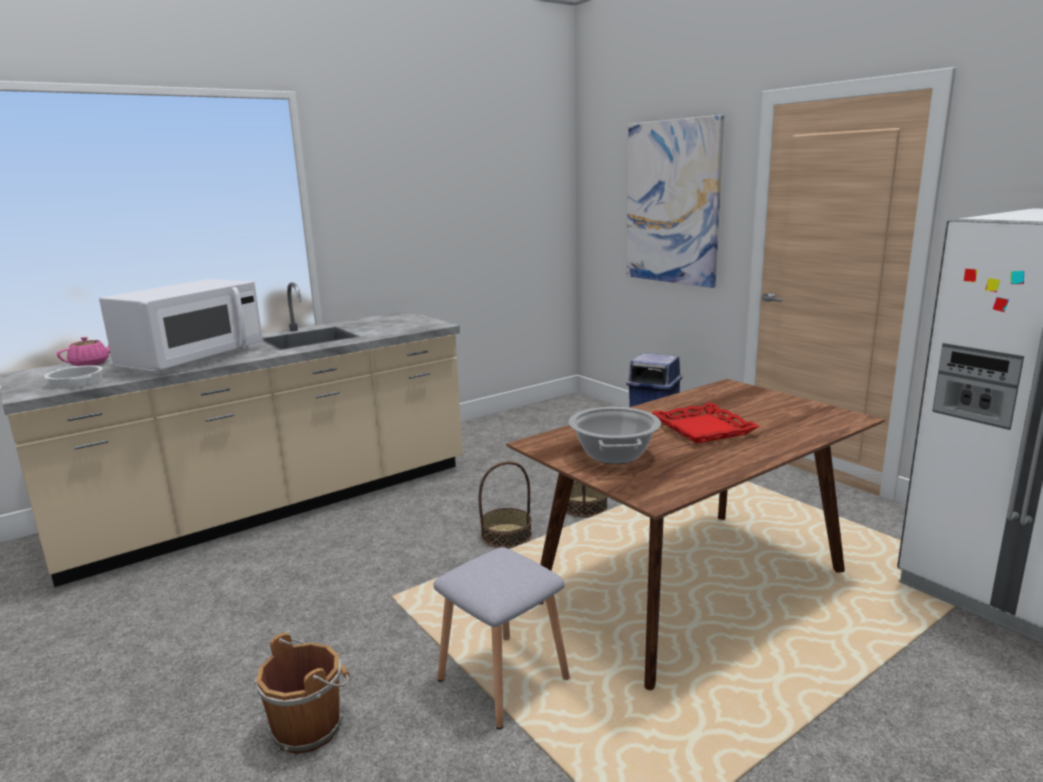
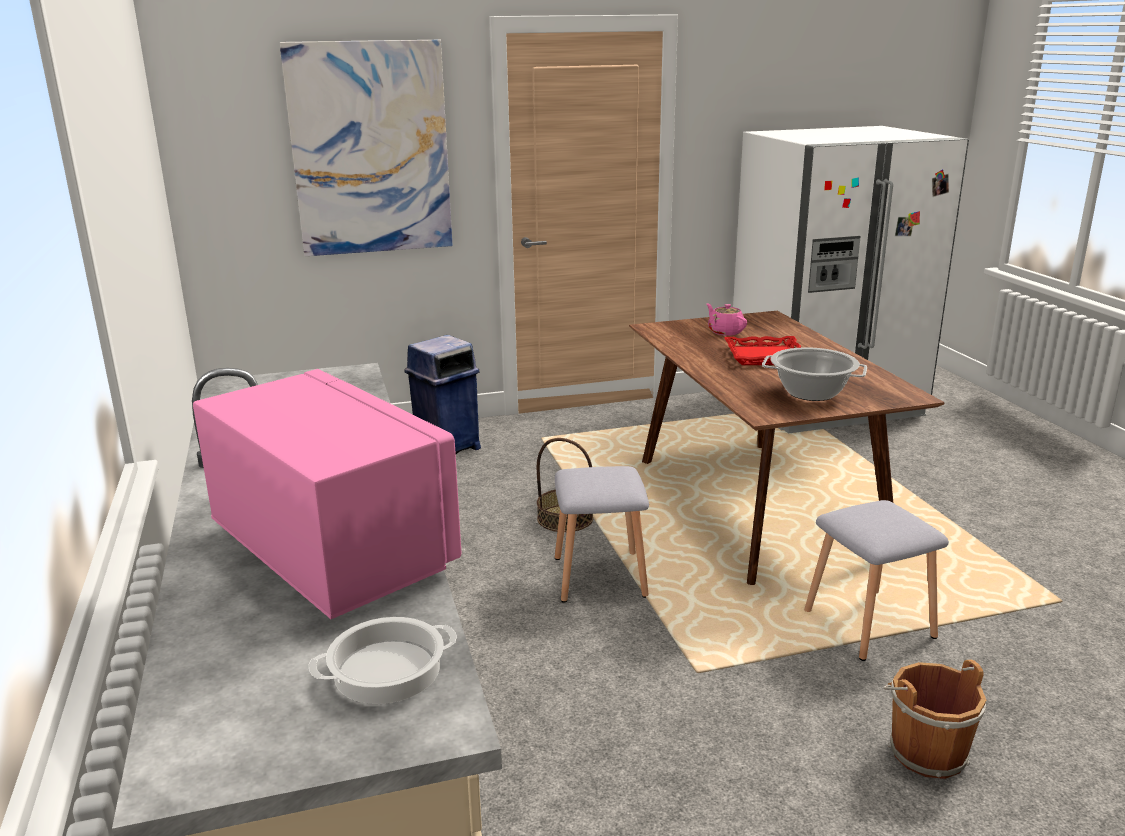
camera: 70 degrees left, 5 degrees up
pink teapot [57,337,110,366] -> pink teapot moved to [706,303,747,336]
white microwave [99,279,263,374] -> pink microwave [193,369,461,619]
basket [479,461,532,548] -> grey stool [555,466,649,603]

